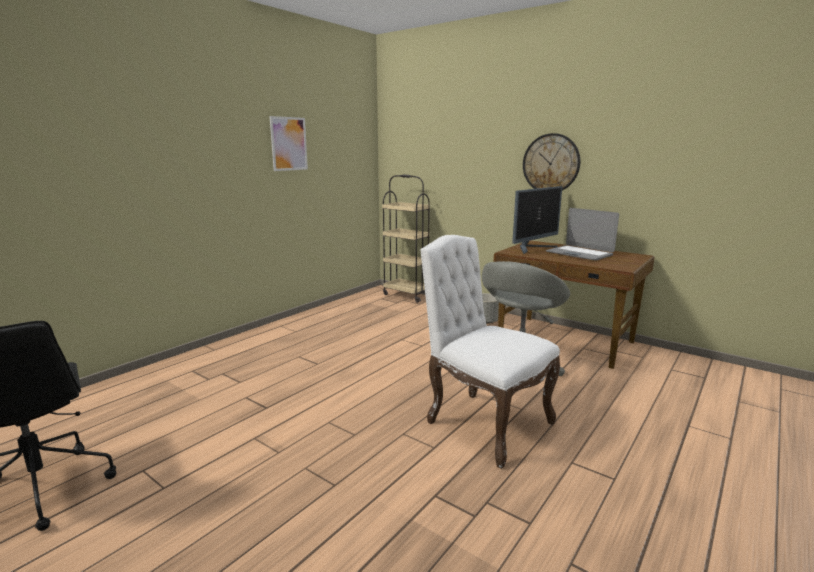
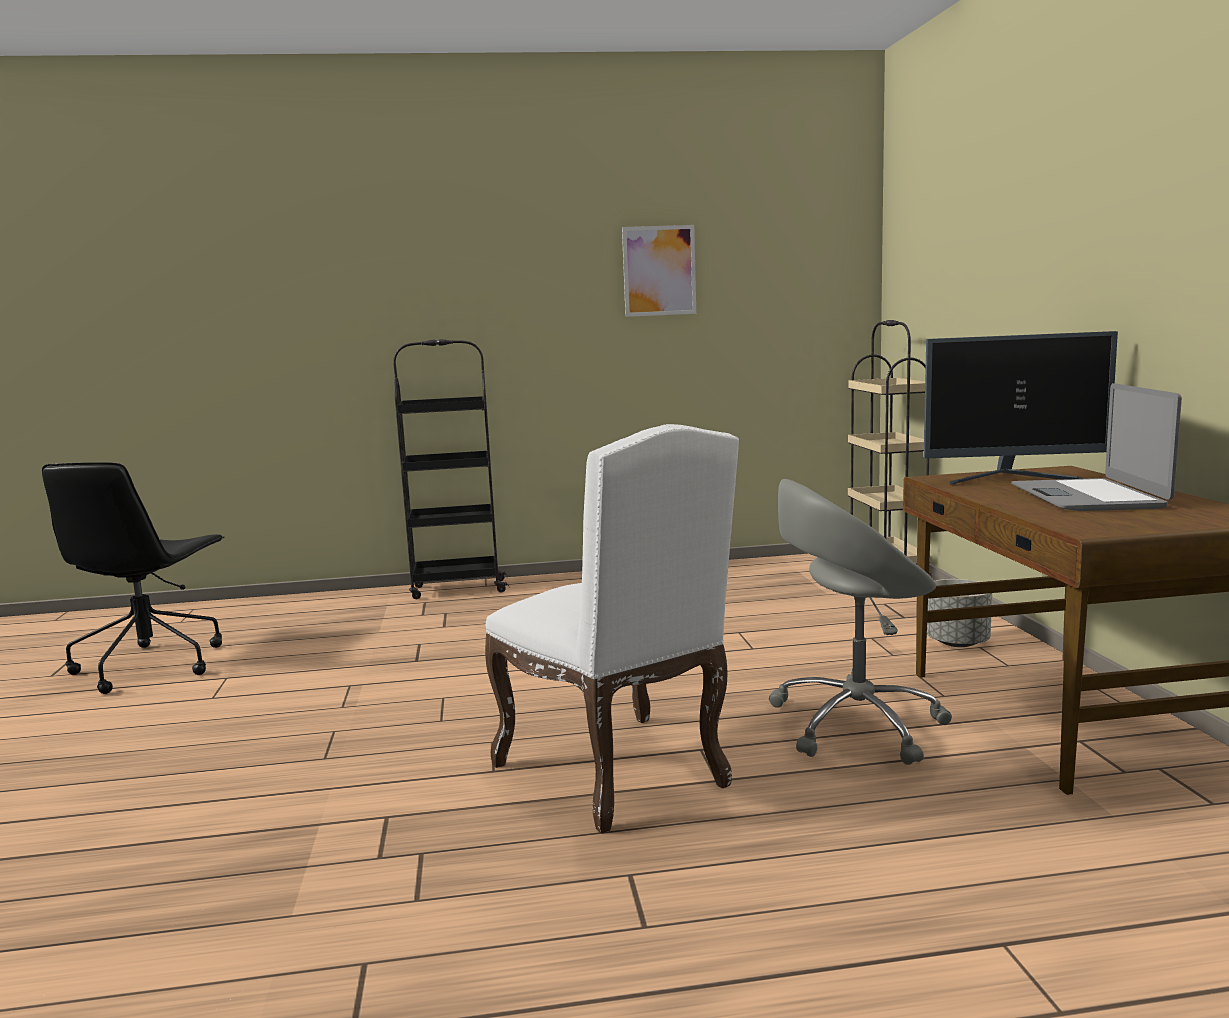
camera: 45 degrees right, 5 degrees down
white chair [421,235,560,469] -> white chair turned 150 degrees clockwise [485,424,739,833]
wall clock [523,133,581,190] -> none
none -> black cart [393,339,510,599]

